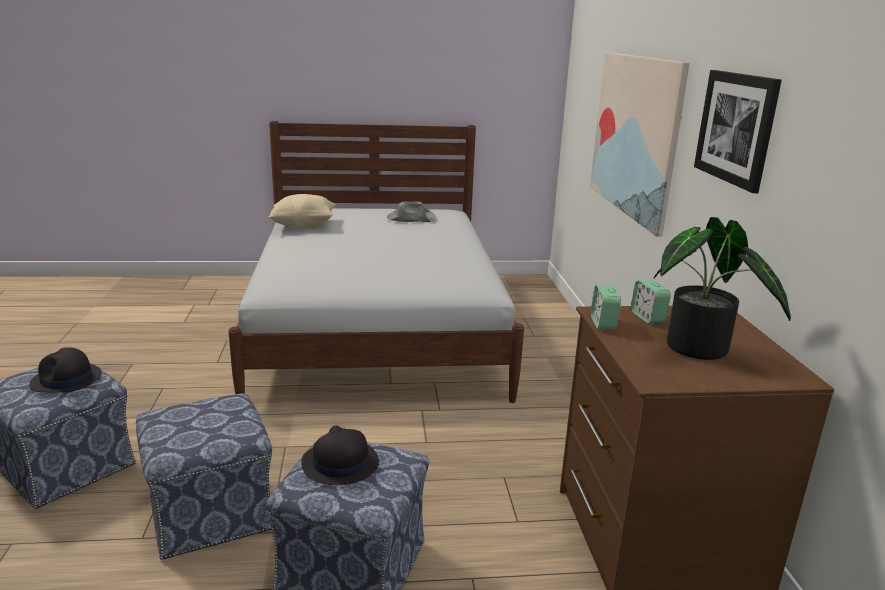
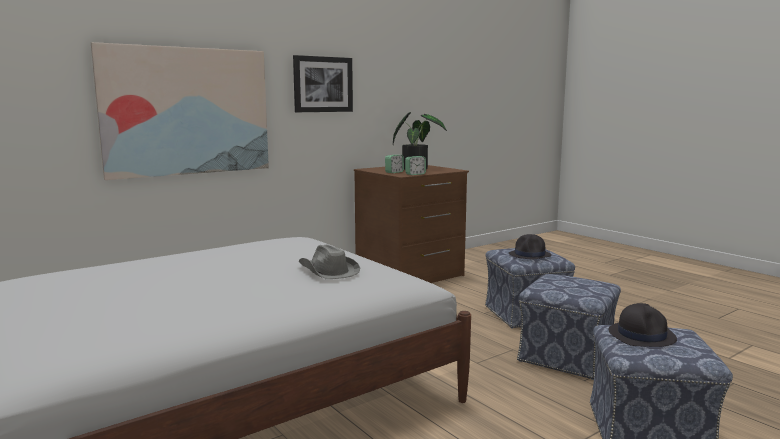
camera: 120 degrees left, 10 degrees down
beige pillow [269,194,336,228] -> none
grey hat [387,201,436,222] -> grey hat moved to [299,245,360,279]

